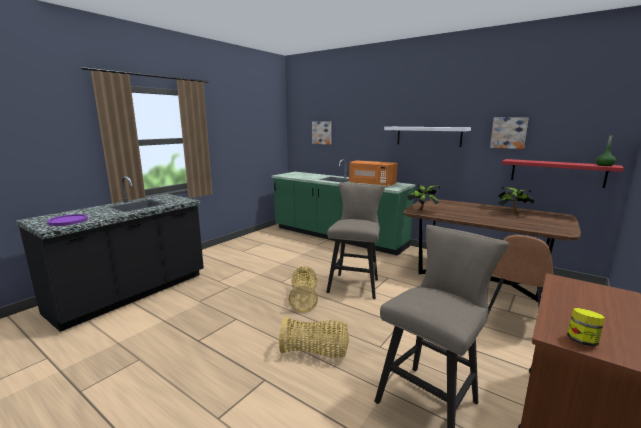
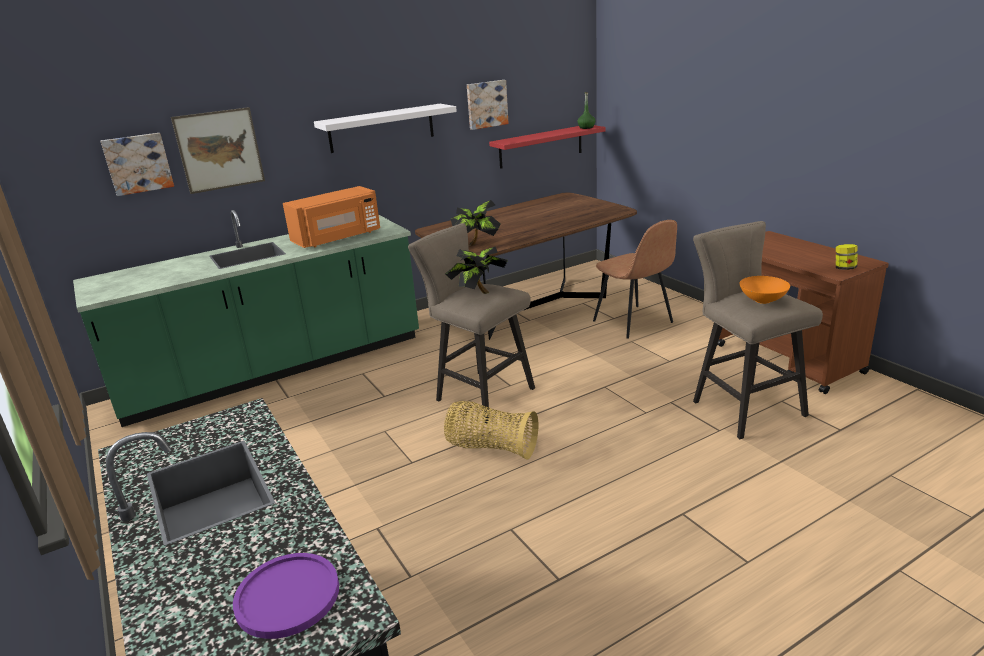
camera: 65 degrees left, 10 degrees up
basket [279,316,349,358] -> none
potted plant [498,187,535,214] -> potted plant moved to [445,246,508,294]
none -> picture [171,107,265,194]
none -> orange bowl [740,276,790,304]

